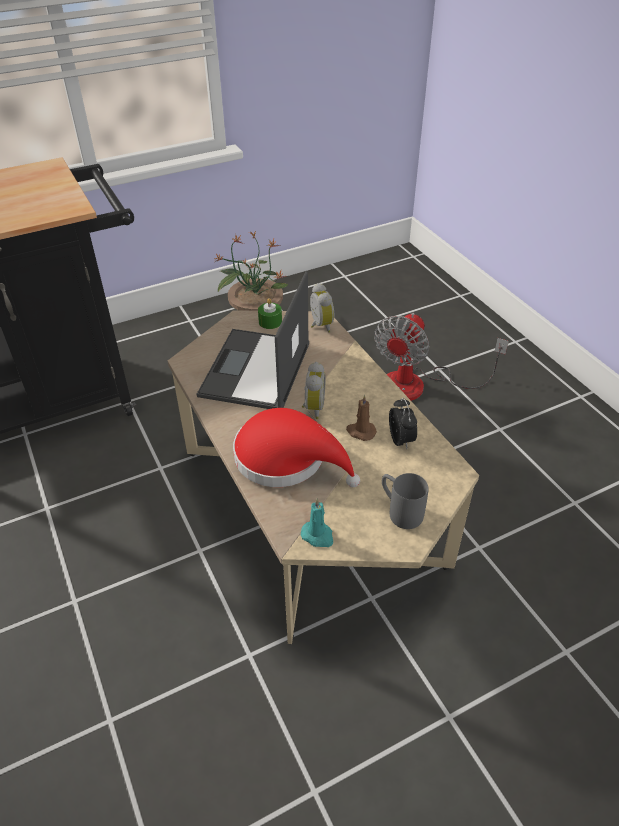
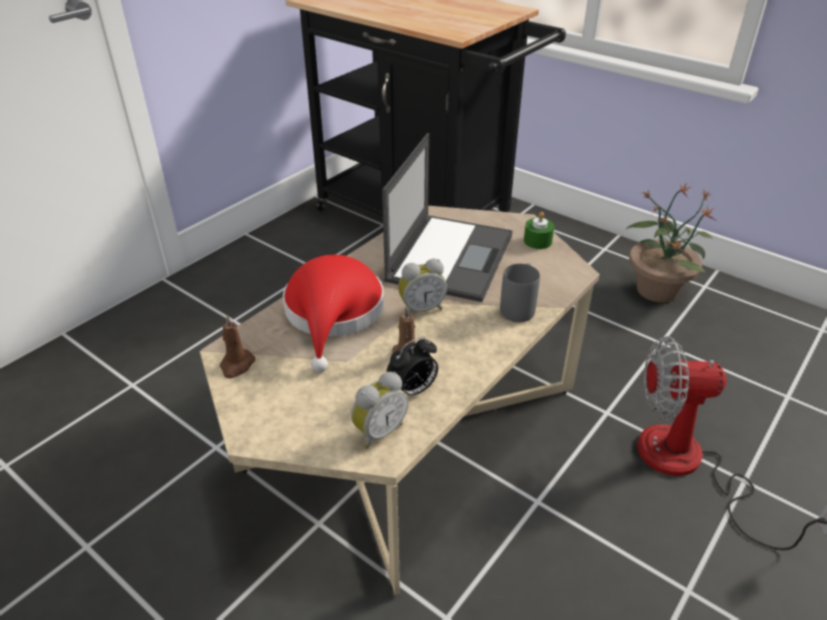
camera: 65 degrees right, 5 degrees down
laptop [197,271,309,409] -> laptop turned 120 degrees clockwise [382,133,513,302]
turquoise candle [301,498,333,547] -> brown candle [220,315,255,378]
alarm clock [310,283,334,333] -> alarm clock moved to [351,372,408,449]
grey mug [382,473,428,529] -> grey mug moved to [500,263,540,322]

